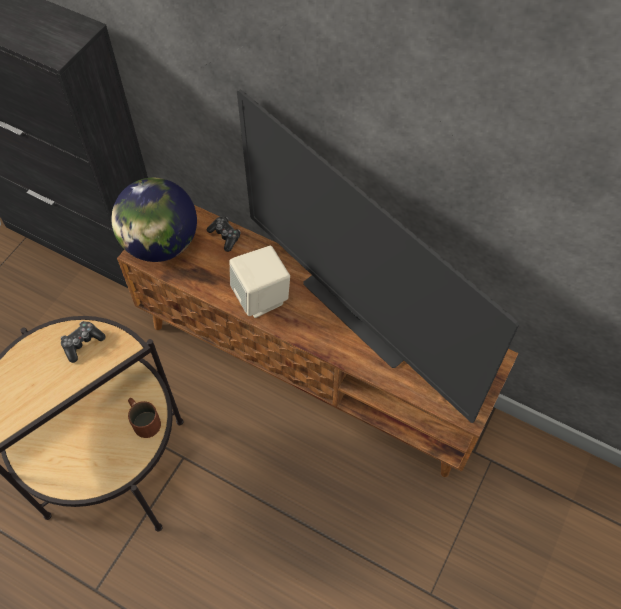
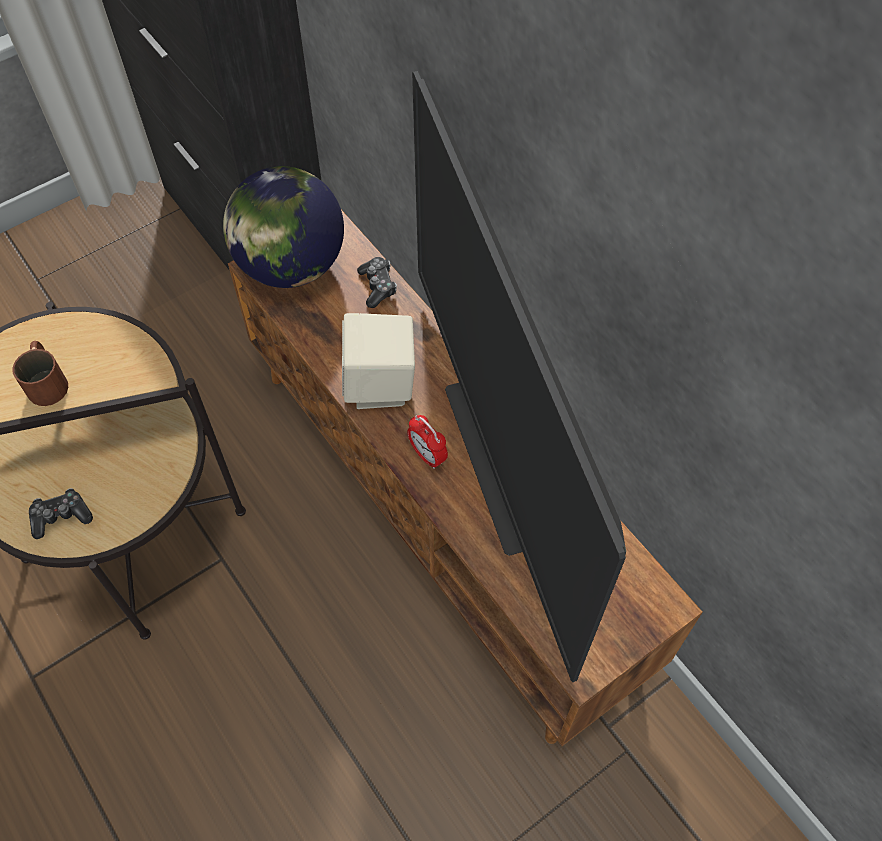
camera: 25 degrees right, 0 degrees up
game controller [60,321,106,363] -> game controller moved to [29,488,93,539]
brown mug [128,398,161,438] -> brown mug moved to [12,341,68,406]
none -> alarm clock [408,415,448,469]

